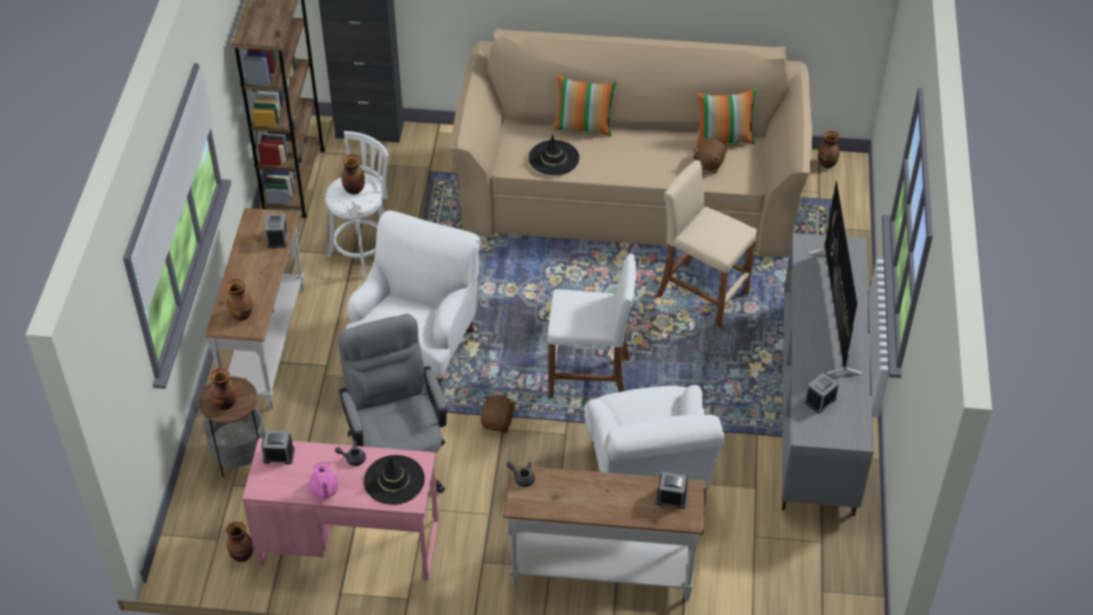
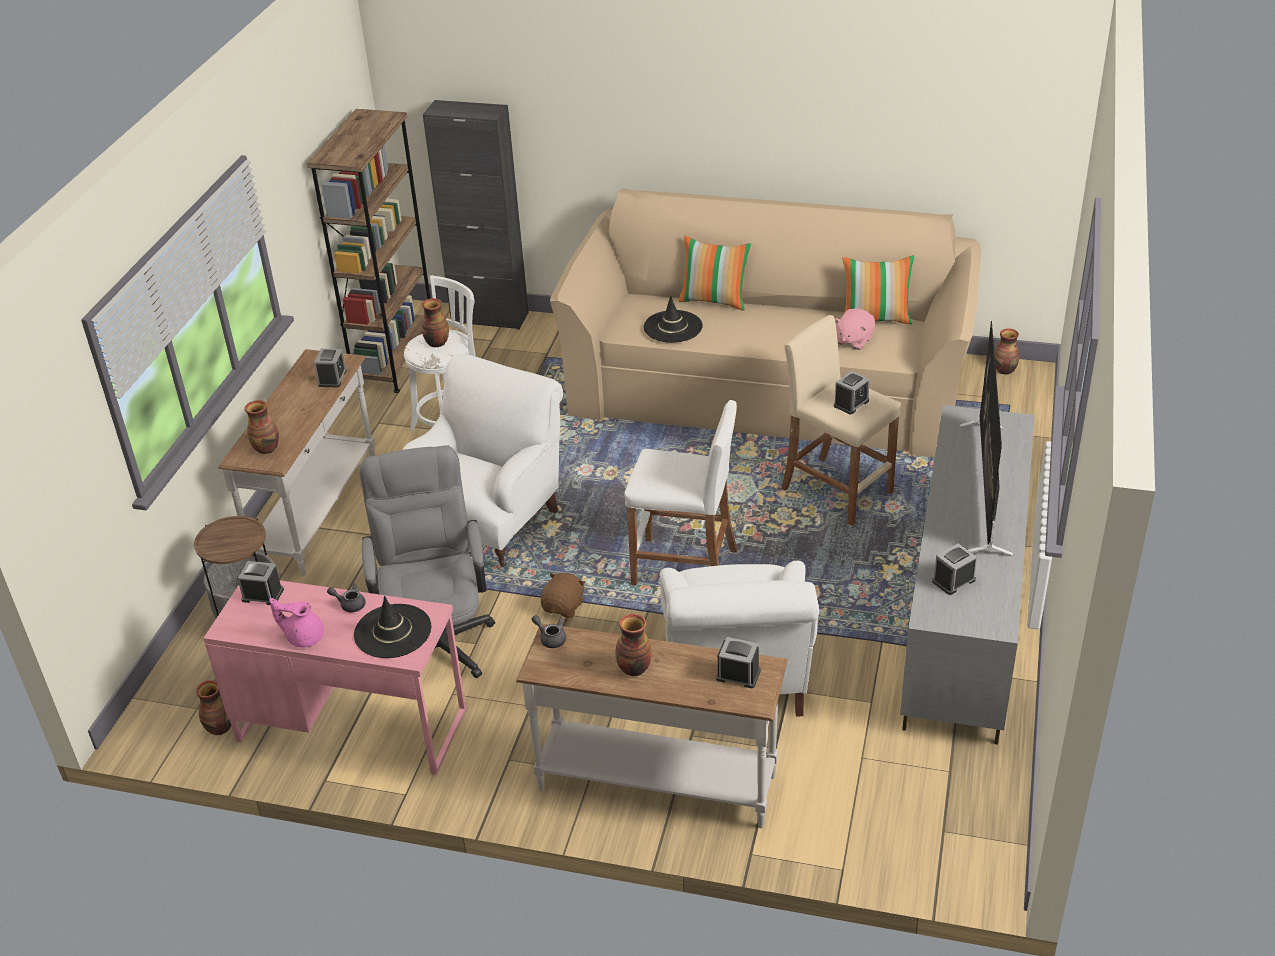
camera: 10 degrees right, 10 degrees down
vase [210,368,237,410] -> vase moved to [615,614,652,676]
pink teapot [309,462,338,499] -> pink teapot turned 105 degrees clockwise [269,598,324,648]
brown plush toy [693,138,726,174] -> pink plush toy [835,309,875,350]
none -> alarm clock [834,371,870,414]

